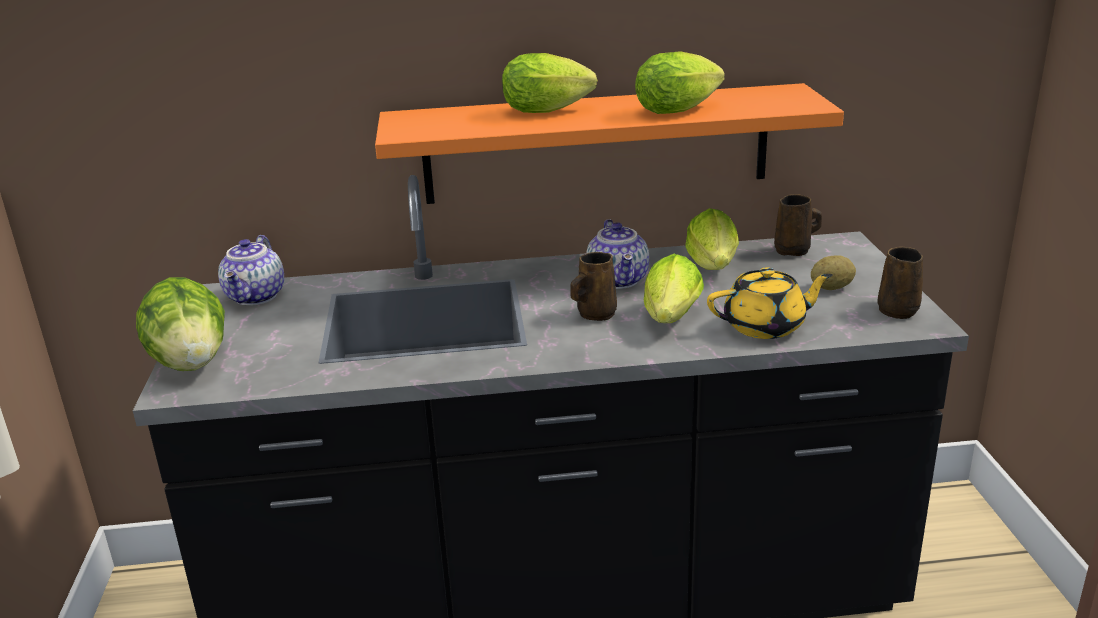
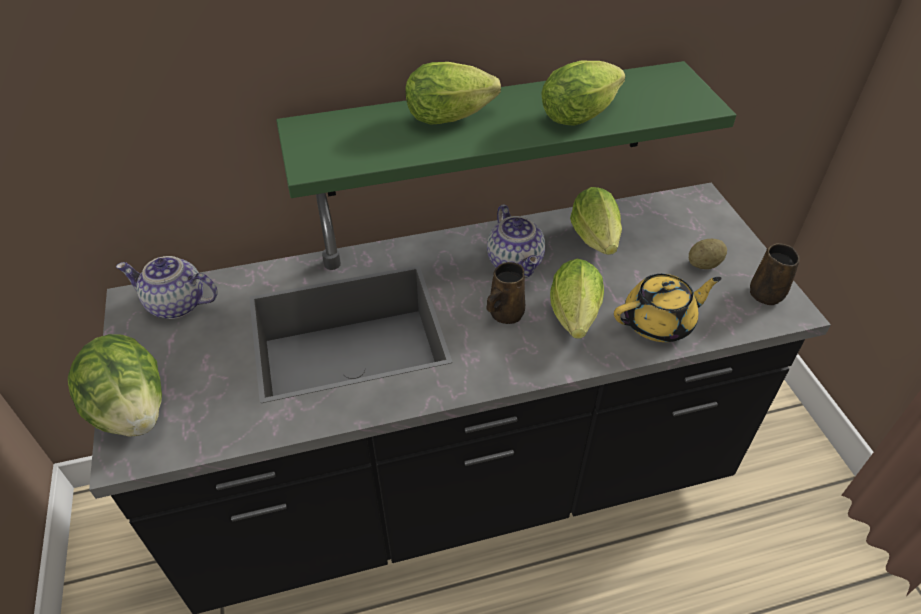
camera: 10 degrees left, 20 degrees up
teapot [218,235,284,306] -> teapot turned 105 degrees clockwise [116,256,218,319]
orange shelf [375,83,844,204] -> green shelf [276,61,736,198]
brown mug [774,194,822,256] -> none

